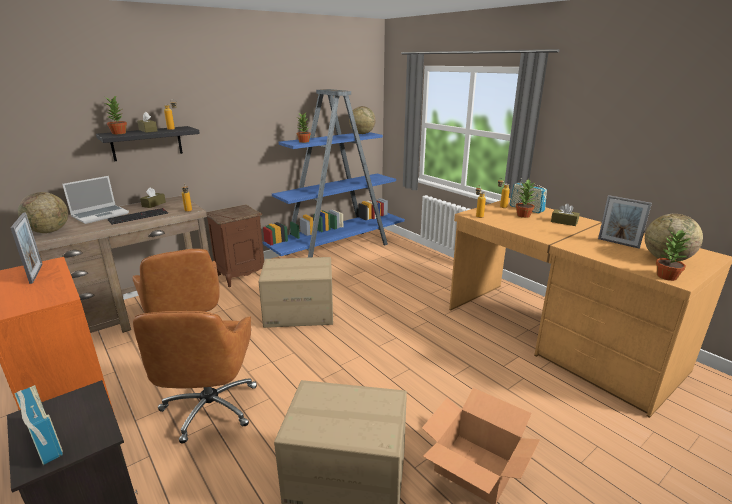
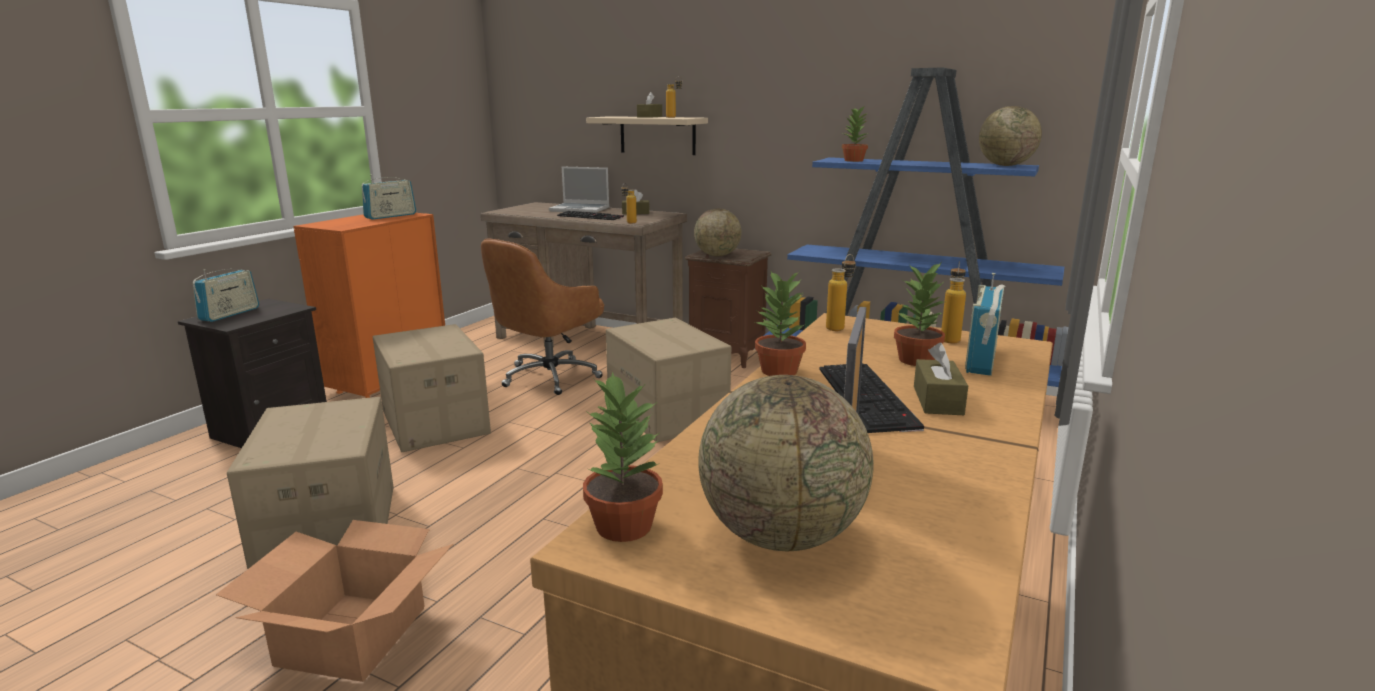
camera: 65 degrees right, 5 degrees down
picture frame [10,212,43,284] -> radio [362,175,416,220]
globe [18,192,68,233] -> globe moved to [694,208,742,256]
black shelf [96,126,200,161] -> beige shelf [586,116,708,155]
potted plant [105,95,127,134] -> potted plant moved to [755,271,806,376]
brown office chair [133,311,257,444] -> cardboard box [373,324,491,452]
none -> keyboard [819,363,924,433]

